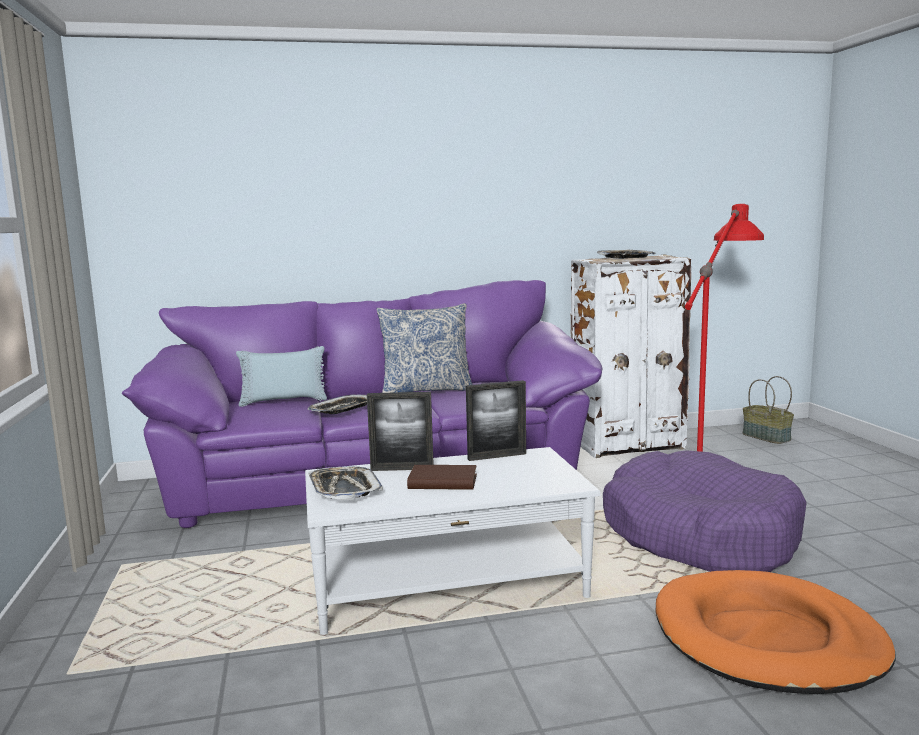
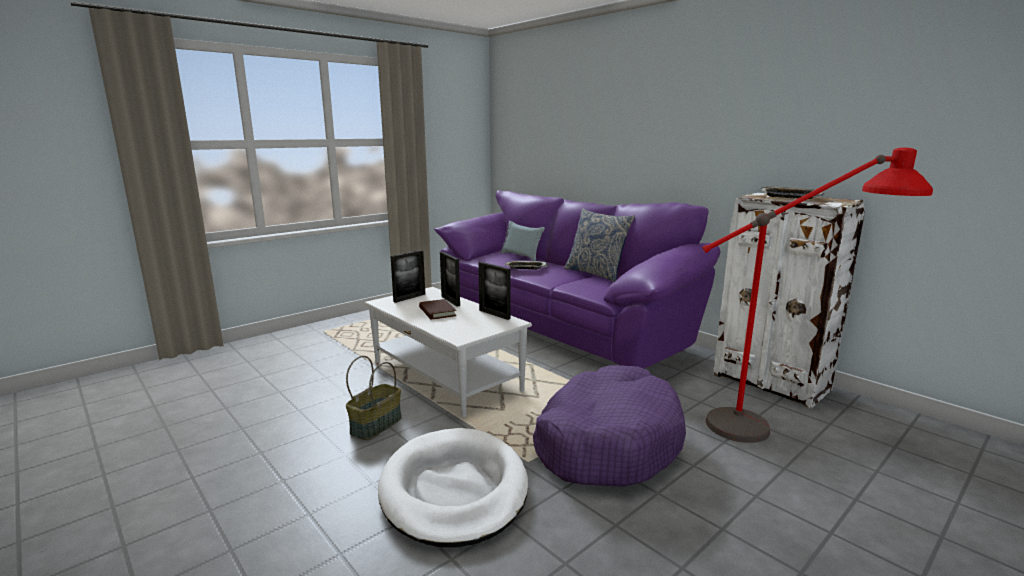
camera: 60 degrees right, 5 degrees up
tray [308,466,382,500] -> picture frame [390,250,425,303]
orange dog bed [656,570,896,694] -> white dog bed [378,428,528,548]
basket [743,376,794,444] -> basket moved to [346,356,402,440]

